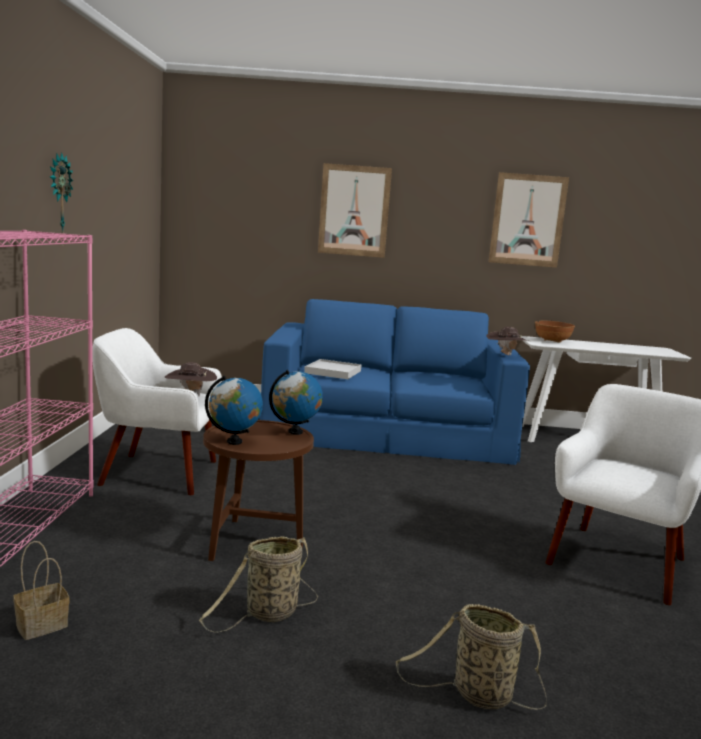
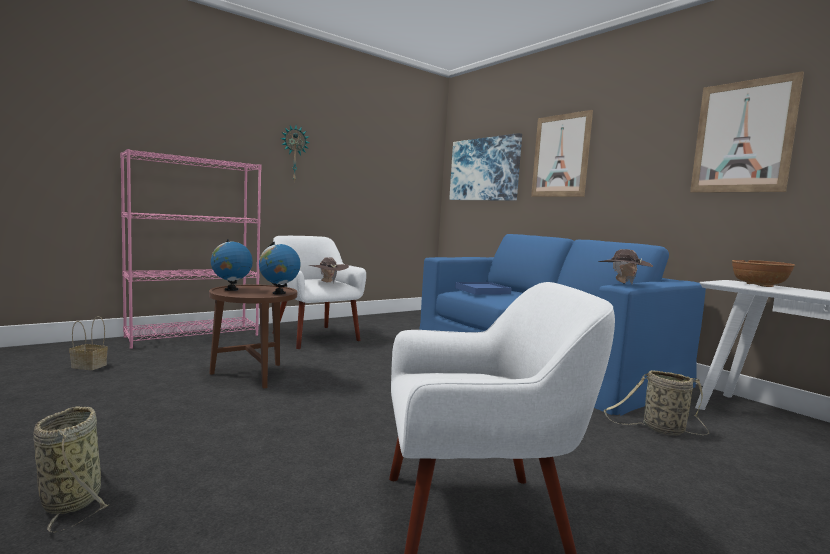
camera: 50 degrees right, 5 degrees down
basket [199,536,318,633] -> basket moved to [604,370,709,435]
white tray [304,359,362,379] -> blue tray [455,282,512,295]
none -> picture [449,133,522,201]

